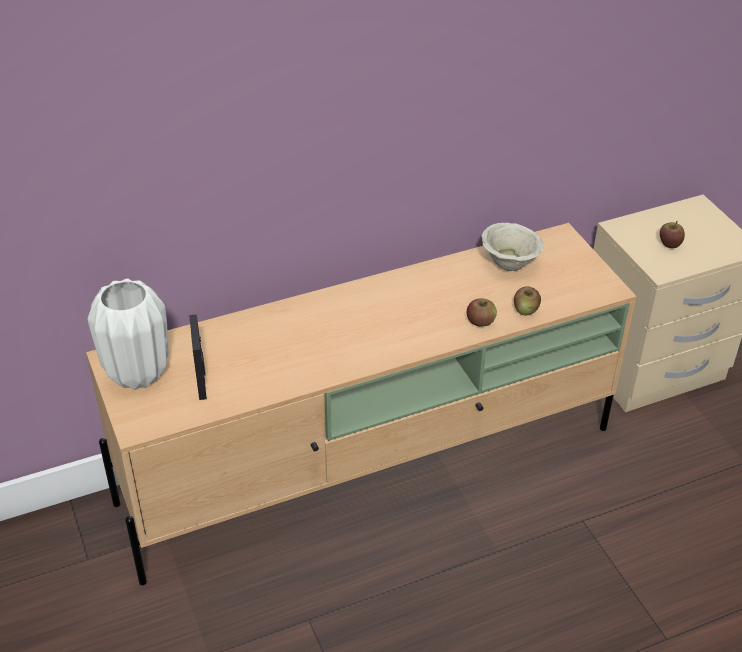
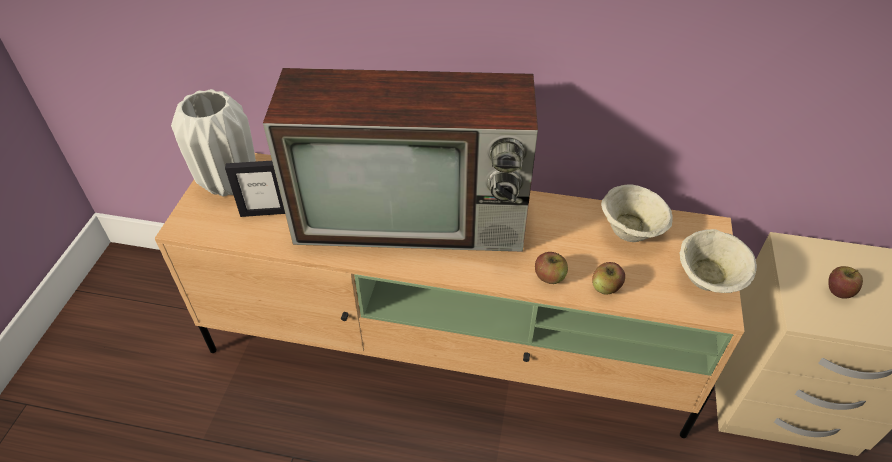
camera: 35 degrees right, 5 degrees up
picture frame [189,314,207,400] -> picture frame turned 120 degrees counterclockwise [225,161,285,217]
none -> television [263,68,538,252]
none -> beige bowl [680,229,757,293]

